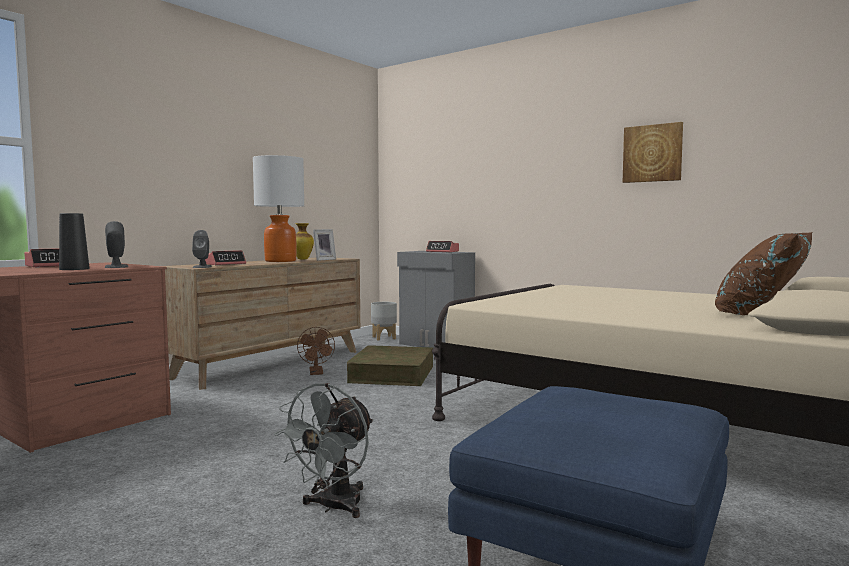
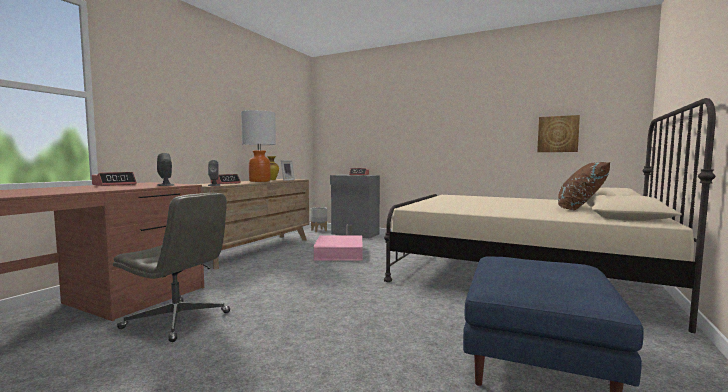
camera: 10 degrees left, 0 degrees up
black vase [59,213,90,270] -> none
grey fan [274,383,373,518] -> none
brown fan [297,327,335,375] -> none
brown storage box [347,345,433,386] -> pink storage box [314,236,363,261]
picture [623,122,683,183] -> picture moved to [537,115,580,152]
none -> grey office chair [113,193,230,342]

